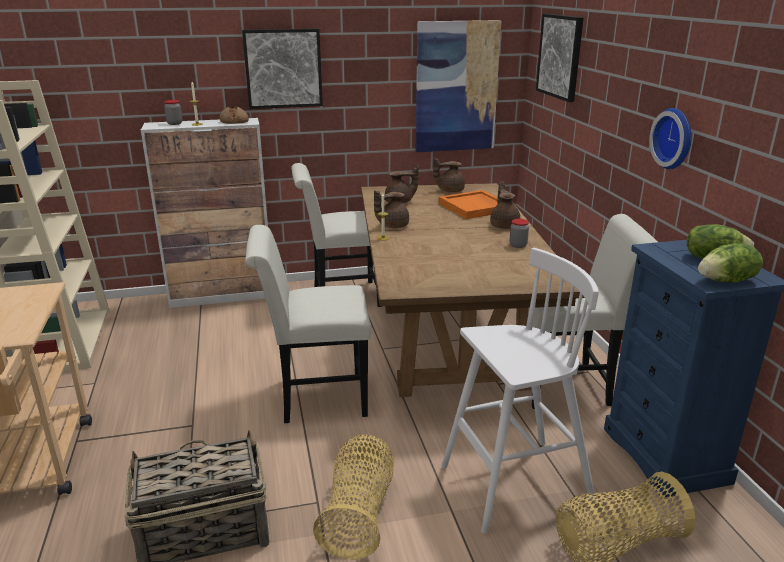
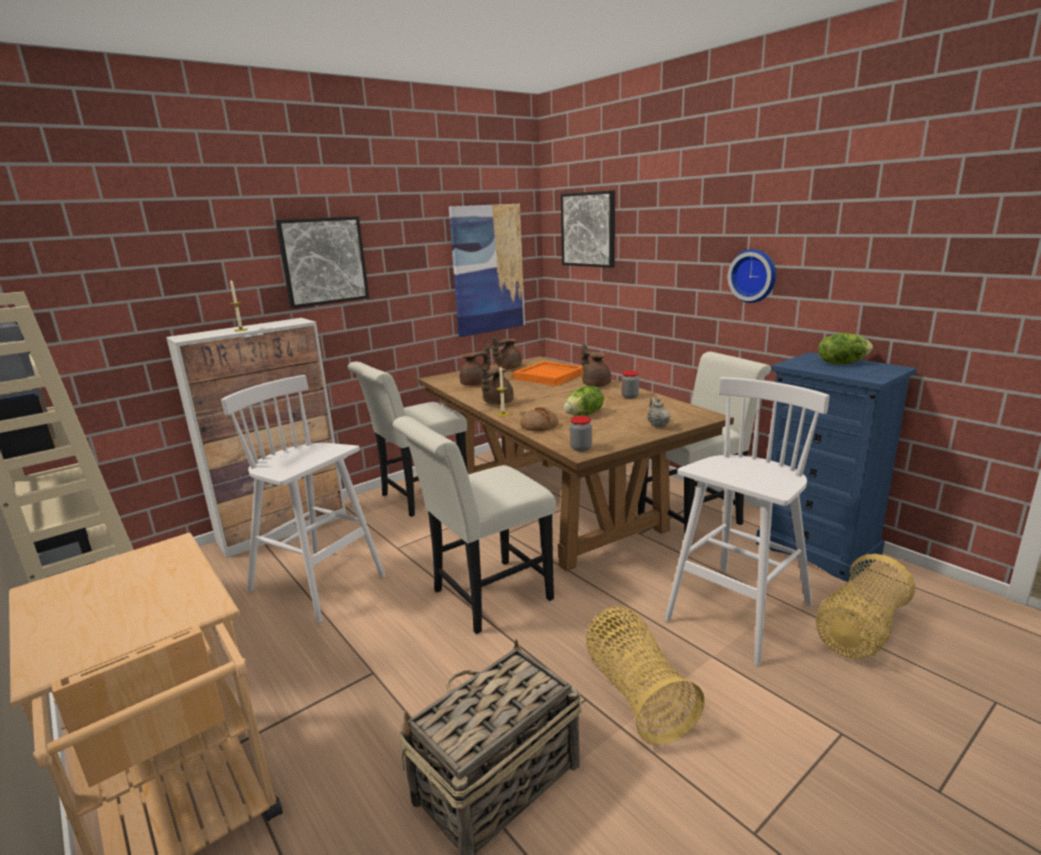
camera: 25 degrees left, 5 degrees down
jar [164,100,182,125] -> jar moved to [570,416,592,452]
bread [219,106,249,124] -> bread moved to [520,407,559,431]
lettuce [698,243,763,283] -> lettuce moved to [564,386,604,416]
none -> white stool [221,375,385,623]
none -> beige teapot [647,397,671,428]

